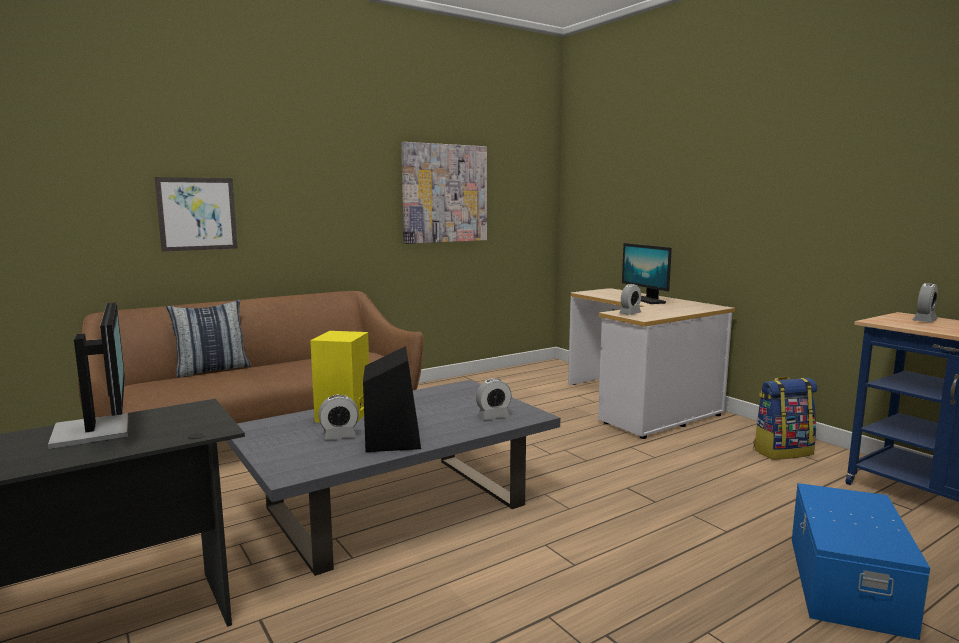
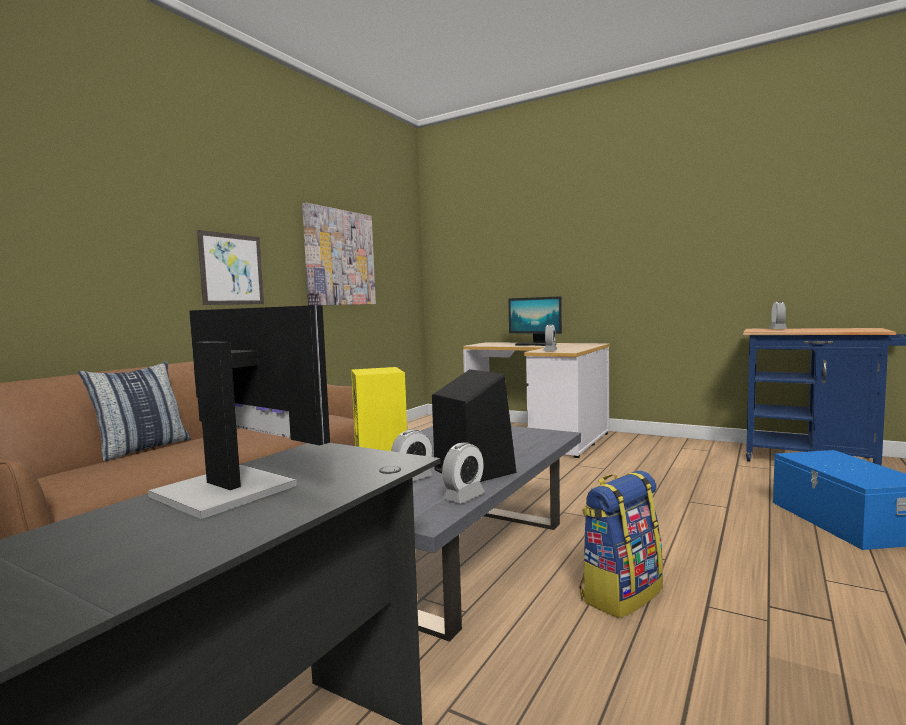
camera: 25 degrees left, 5 degrees down
picture [155,177,238,252] -> picture moved to [197,230,264,305]
alarm clock [476,378,512,420] -> alarm clock moved to [442,442,485,503]
backpack [753,377,817,460] -> backpack moved to [579,471,663,618]

